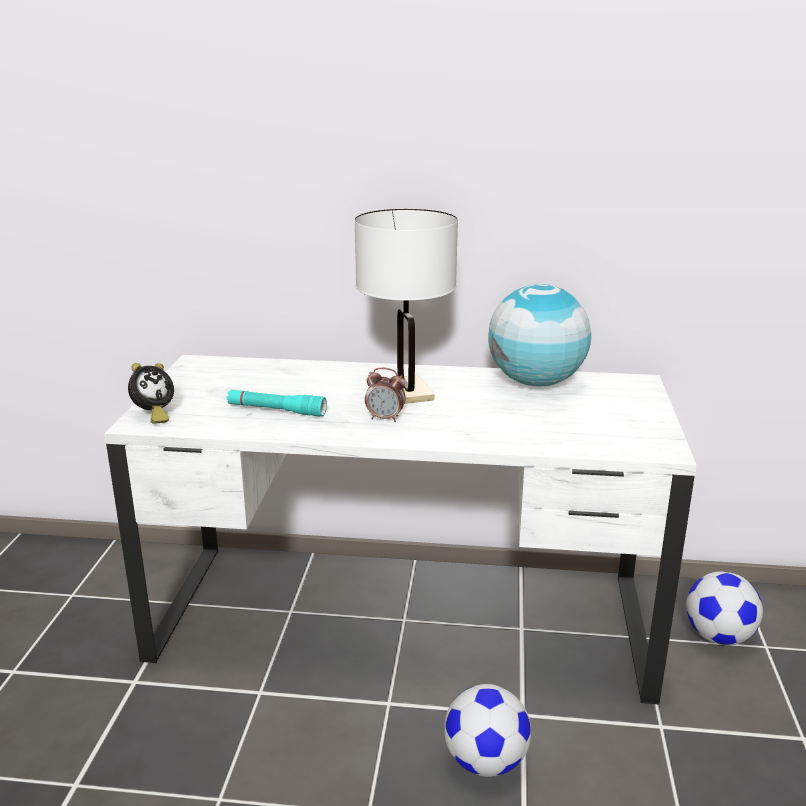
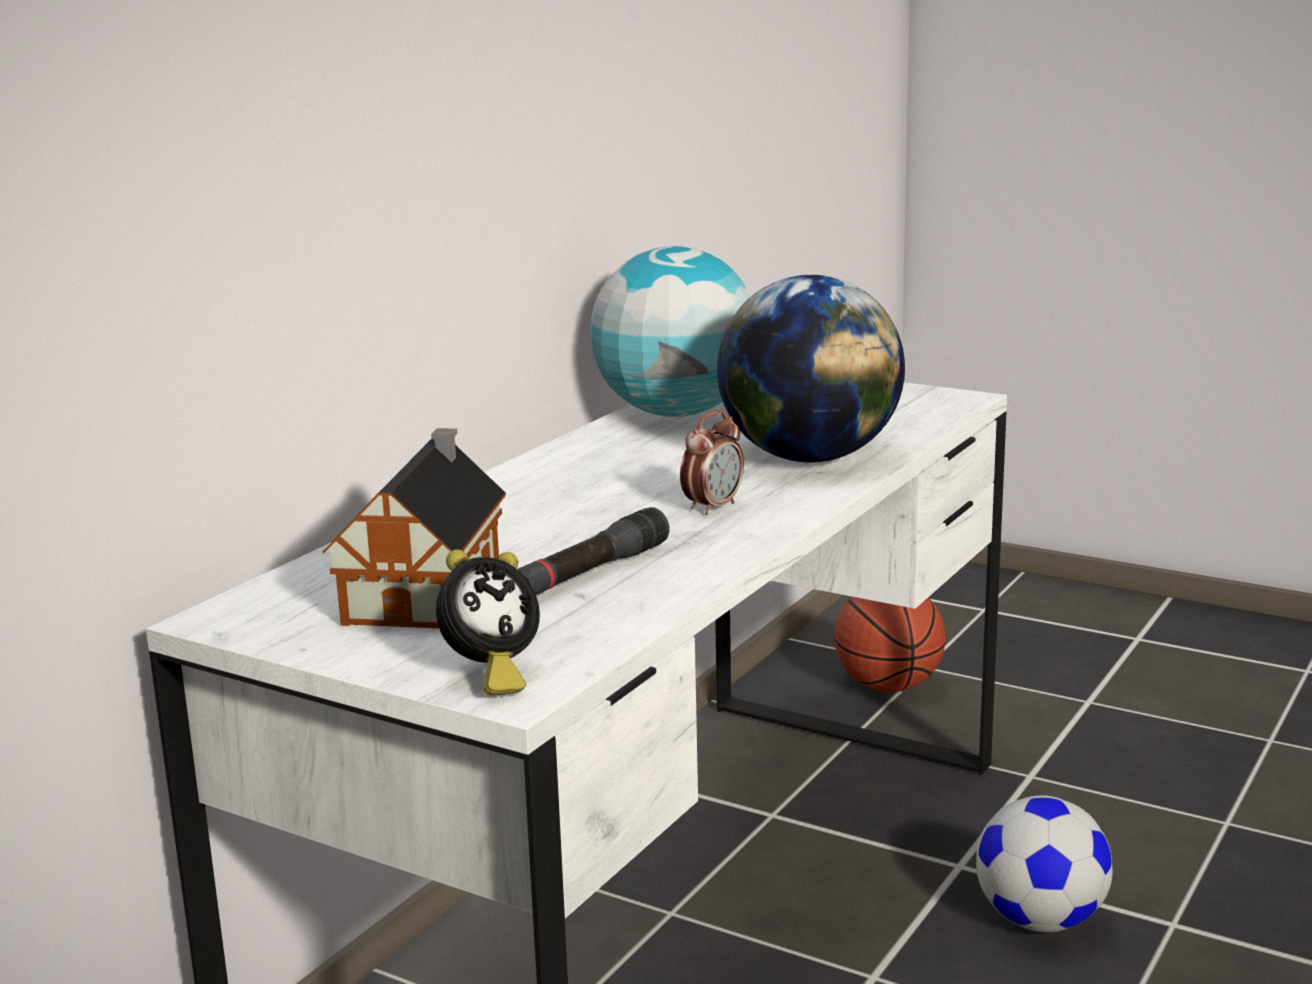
camera: 65 degrees left, 5 degrees down
alarm clock [128,363,174,424] -> alarm clock turned 75 degrees clockwise [436,549,540,695]
turquoise flashlight [227,390,327,417] -> black flashlight [517,507,669,595]
white table lamp [354,209,458,404] -> none
football [686,572,763,645] -> basketball [834,597,946,692]
none -> toy house [323,428,506,628]
none -> globe [717,275,905,463]

